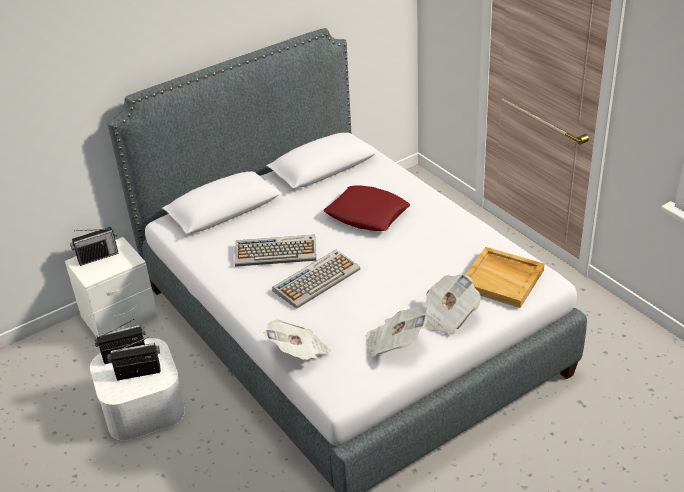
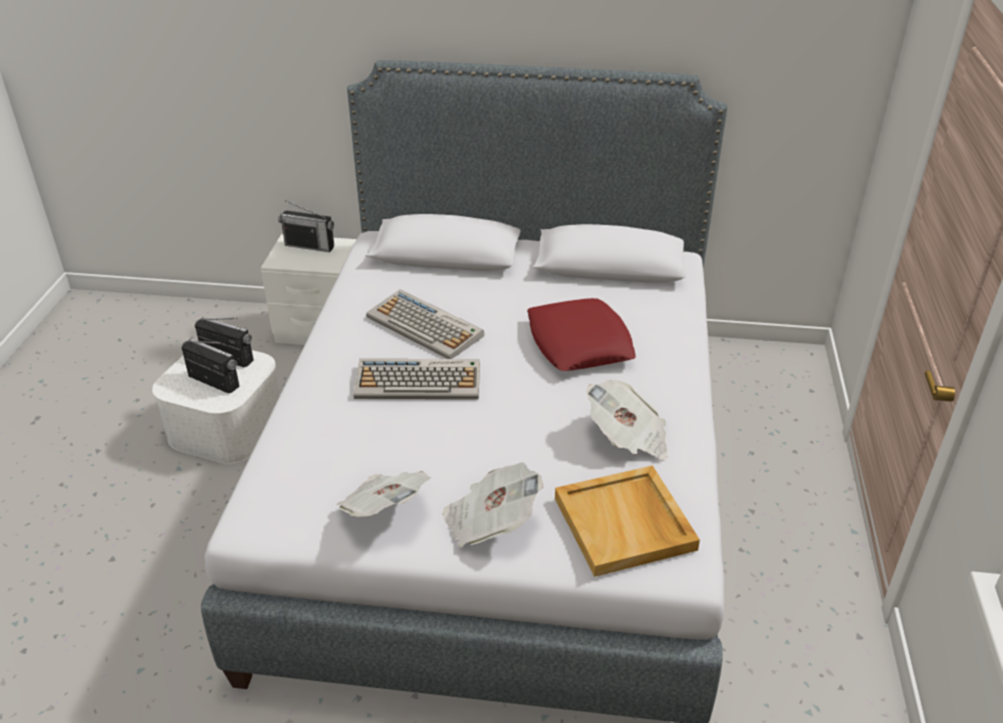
camera: 40 degrees right, 0 degrees up
newspaper [263,320,331,360] -> newspaper moved to [586,380,667,459]

